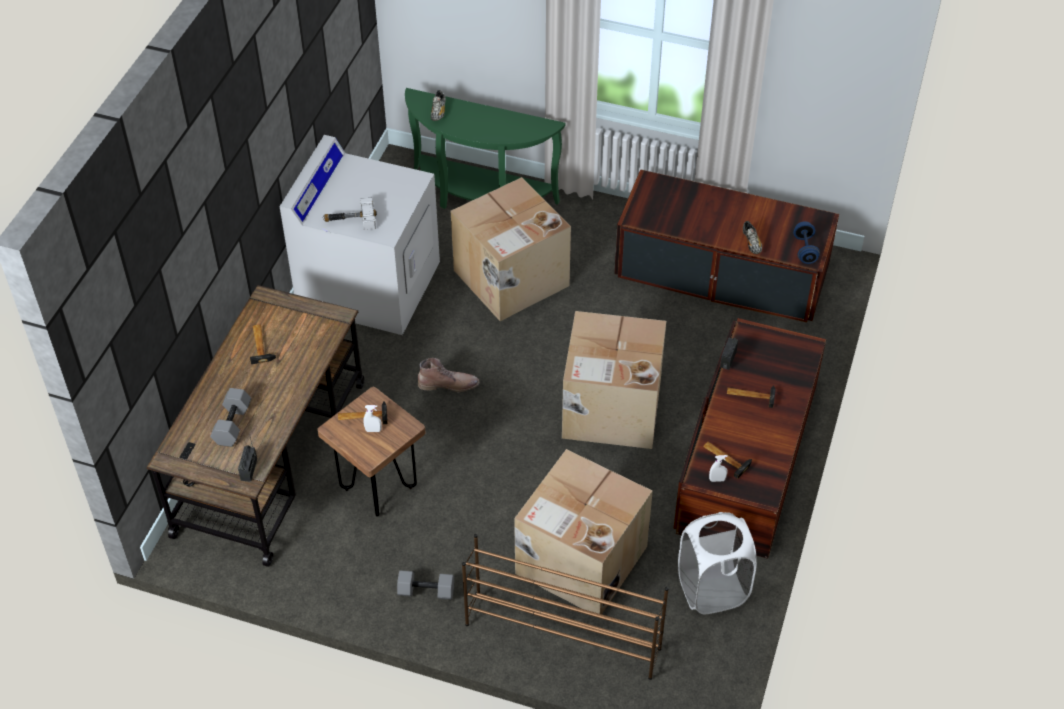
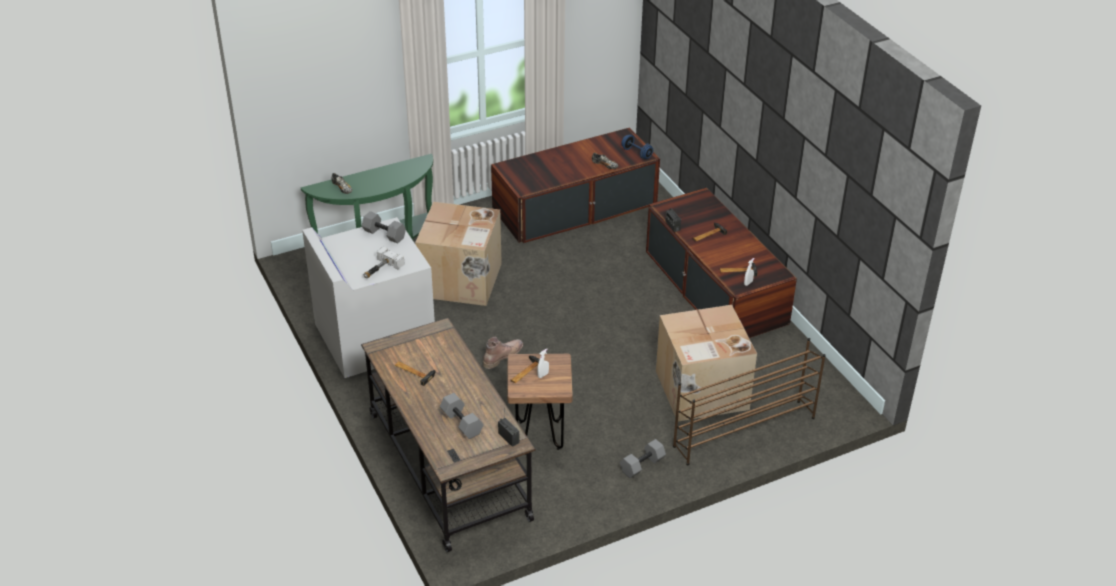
camera: 45 degrees left, 10 degrees down
cardboard box [562,311,666,449] -> none
white laundry basket [678,512,757,614] -> none
none -> grey dumbbell [362,211,406,244]

